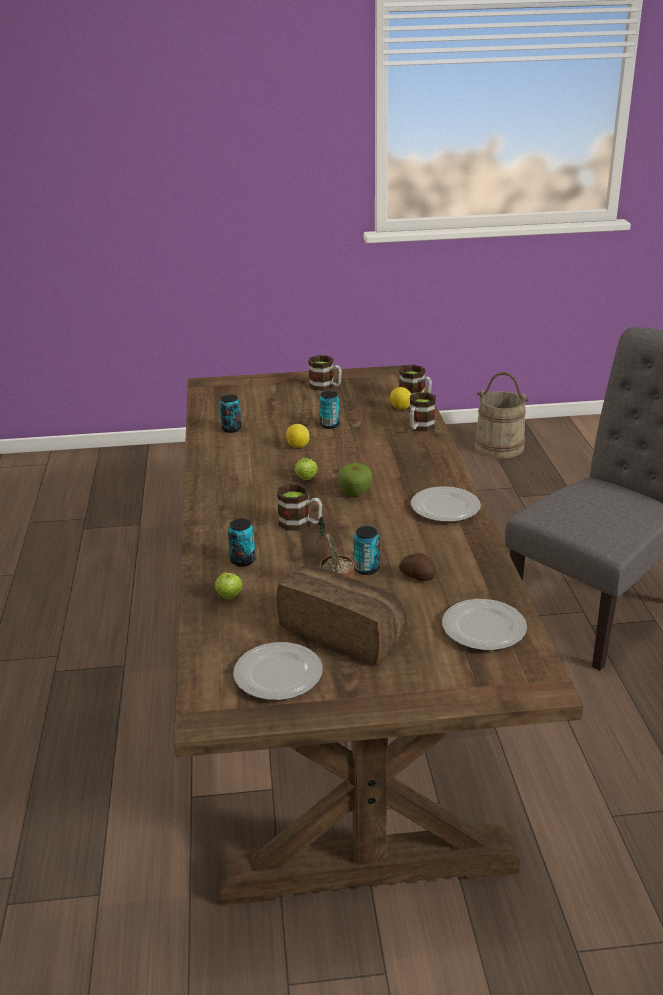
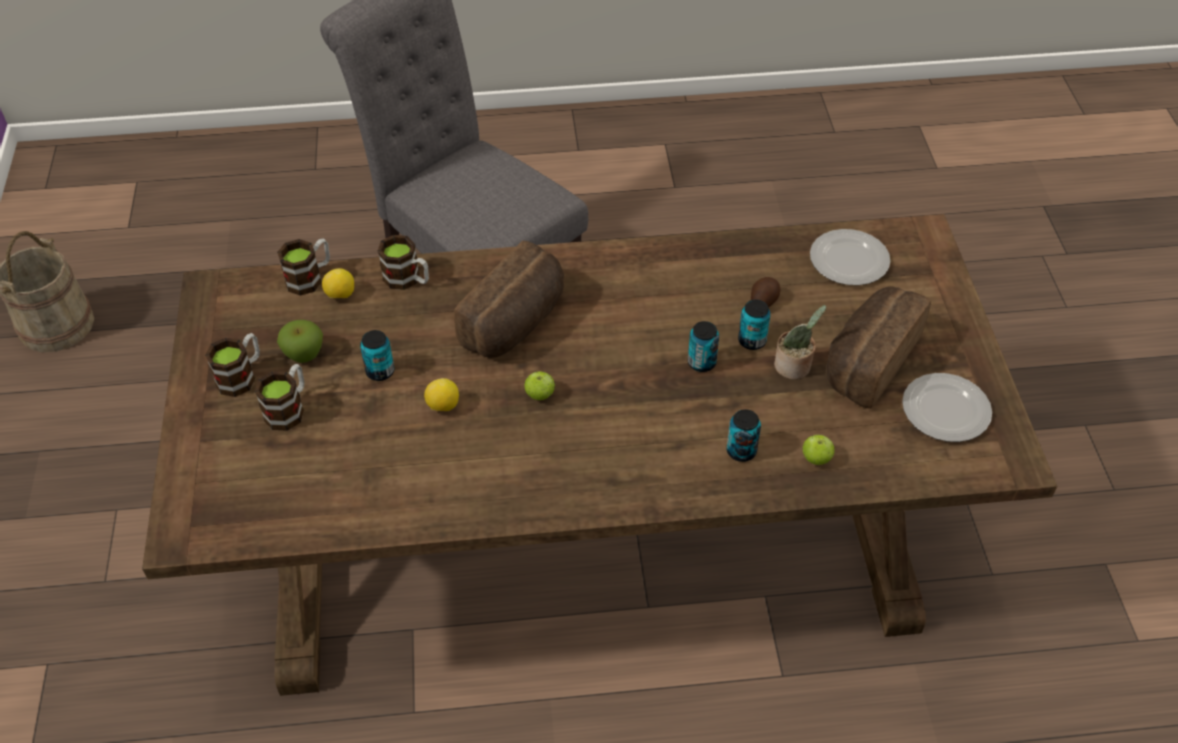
camera: 90 degrees left, 20 degrees up
can [219,394,241,433] -> can moved to [688,321,719,372]
mug [277,484,322,531] -> mug moved to [255,364,304,431]
apple [338,463,373,496] -> apple moved to [277,320,323,363]
plate [411,486,481,522] -> none
none -> bread [454,241,564,358]

